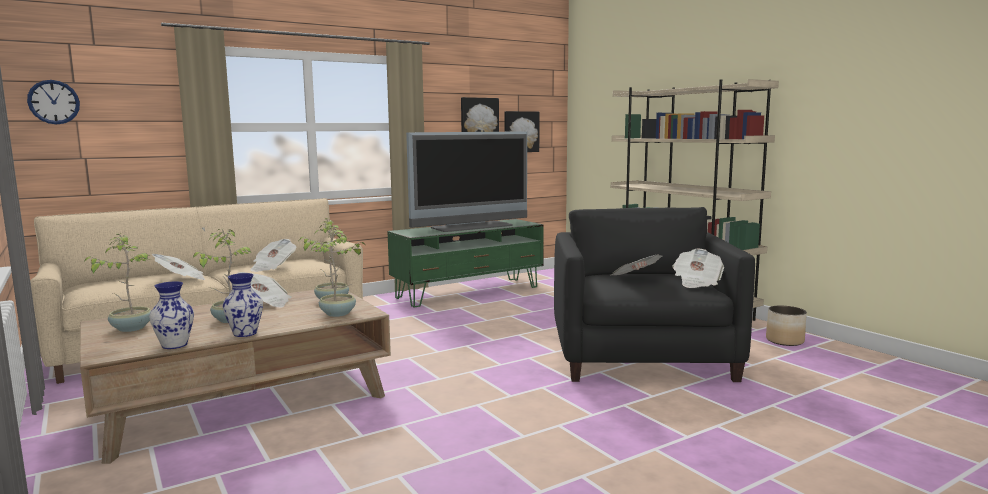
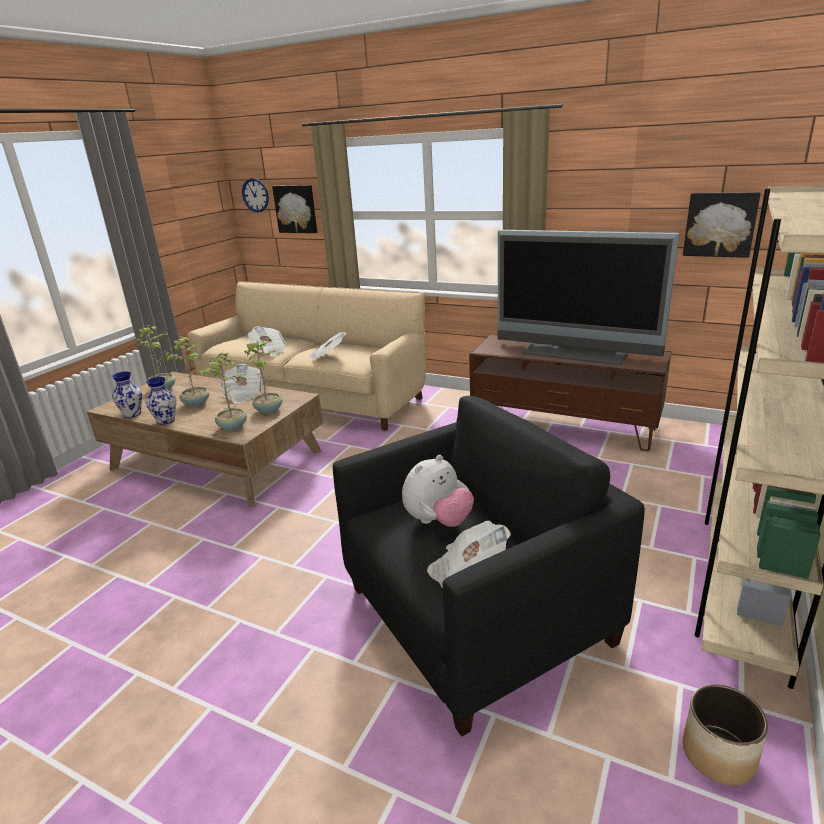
camera: 60 degrees right, 15 degrees up
green tv stand [387,219,544,308] -> brown tv stand [469,335,671,451]
picture [461,97,499,132] -> picture moved to [272,185,317,233]
newspaper [610,254,662,276] -> plush toy [402,455,474,527]

